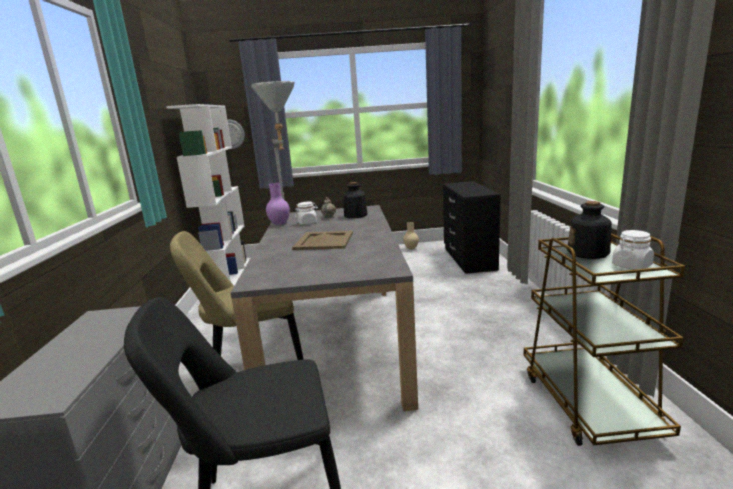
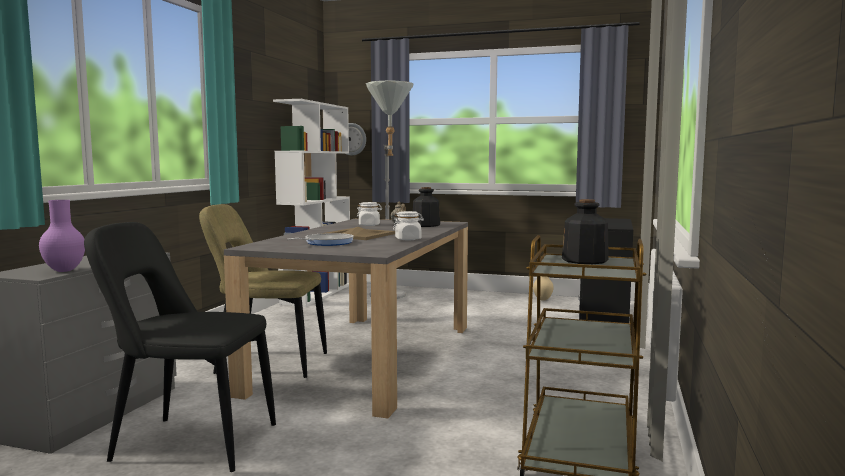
camera: 20 degrees right, 10 degrees down
purple vase [266,183,290,225] -> purple vase moved to [39,200,85,272]
white jar [612,230,654,270] -> white jar moved to [393,211,424,240]
none -> frying pan [288,233,354,246]

